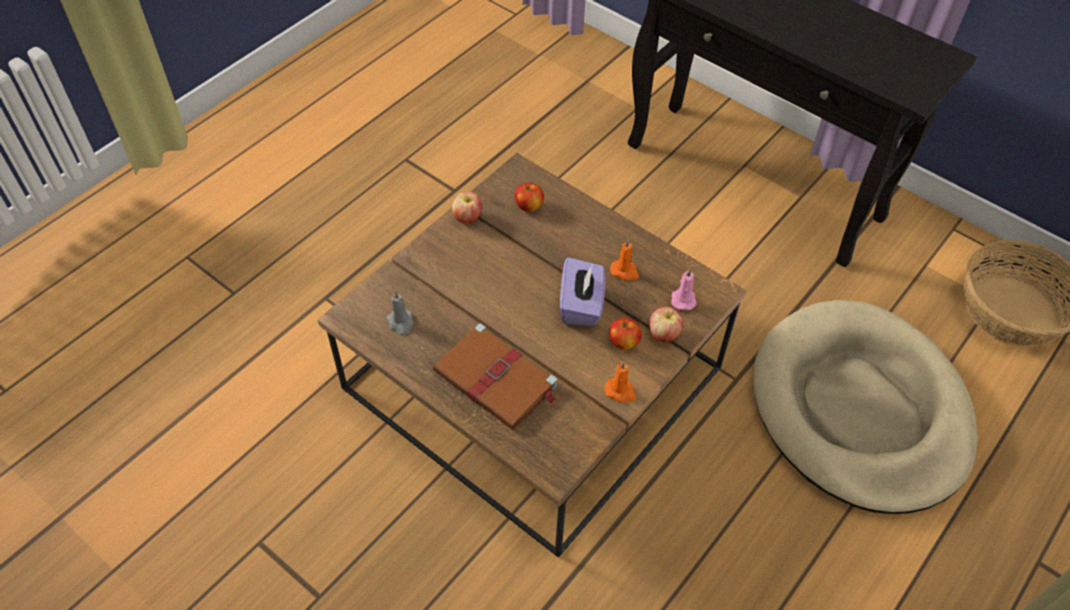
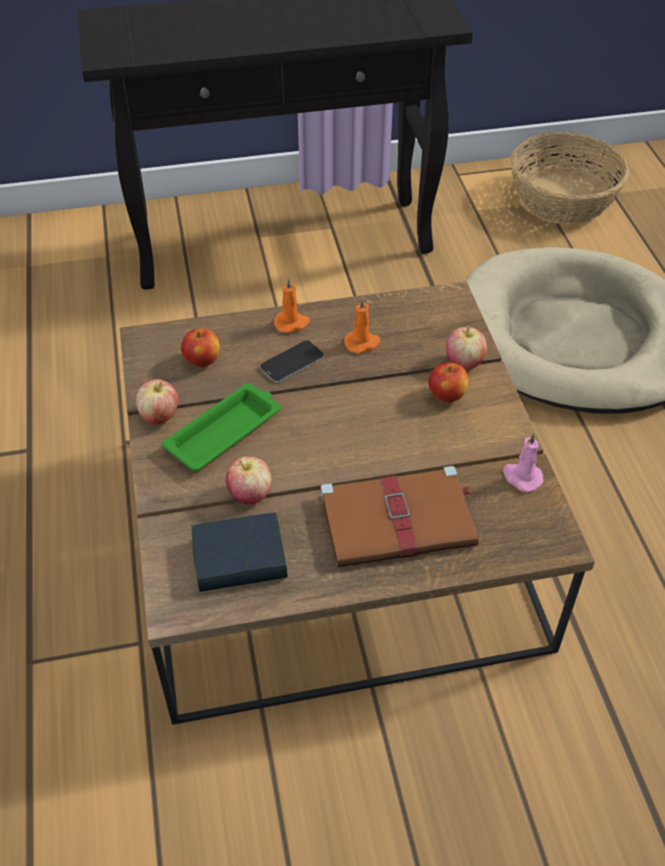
camera: 50 degrees left, 5 degrees down
grey candle [387,291,413,336] -> book [192,512,288,592]
purple tissue box [560,257,605,326] -> none
orange candle [604,362,636,402] -> orange candle moved to [274,277,310,333]
pink candle [671,269,697,310] -> pink candle moved to [503,432,543,492]
none -> green tray [162,383,281,471]
none -> apple [226,456,272,504]
none -> phone [260,340,324,383]

